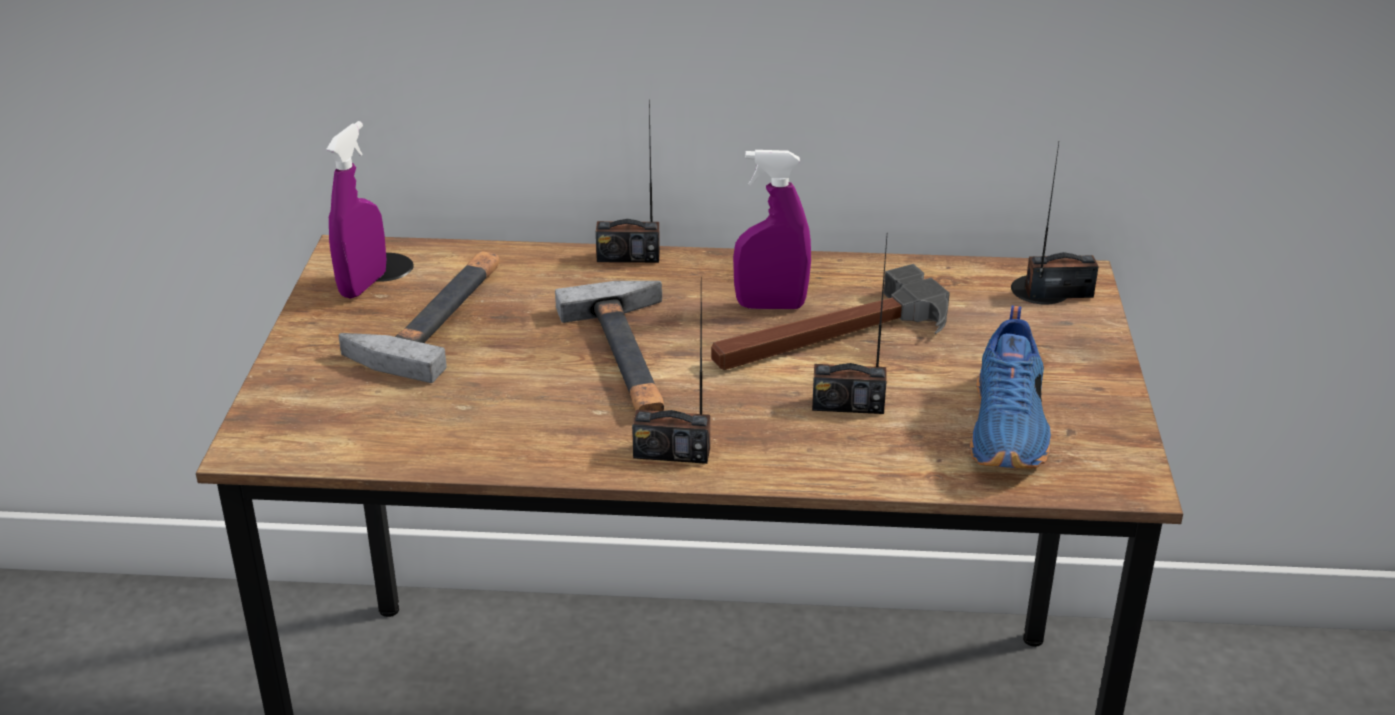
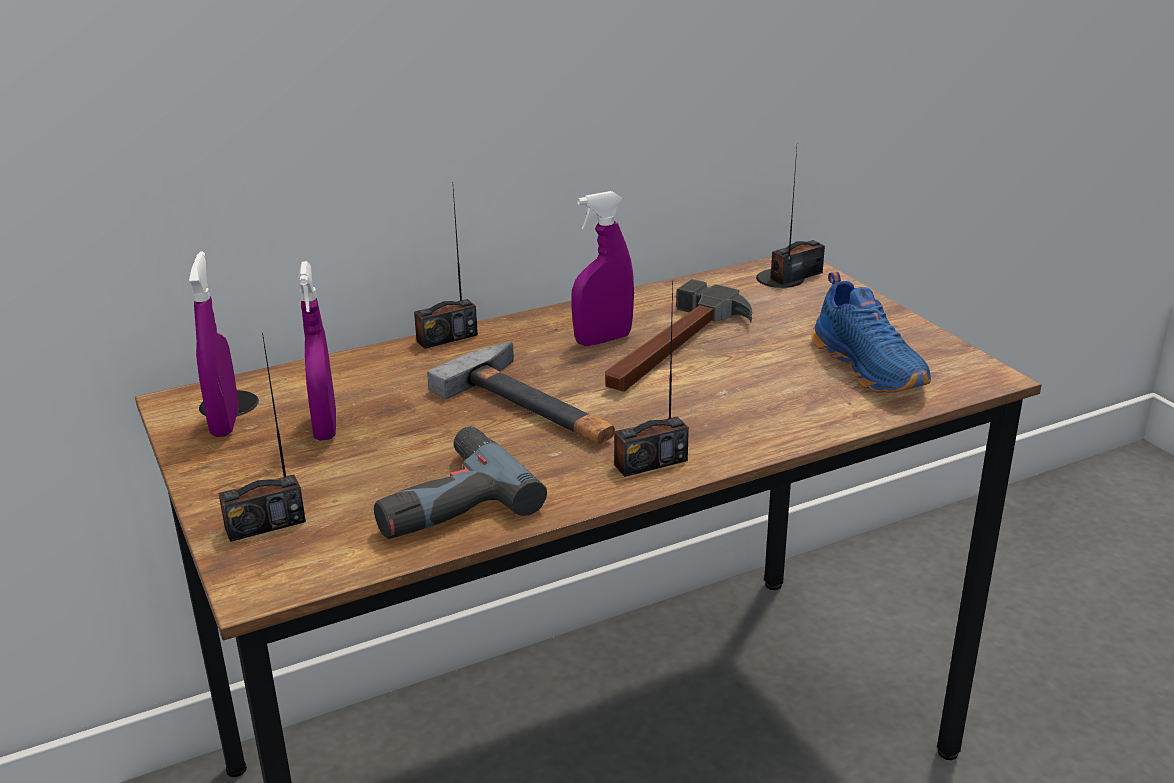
camera: 30 degrees left, 5 degrees down
hammer [338,251,500,383] -> purple spray bottle [298,261,336,441]
radio [812,237,887,414] -> radio moved to [218,332,306,542]
none -> power drill [374,426,547,539]

